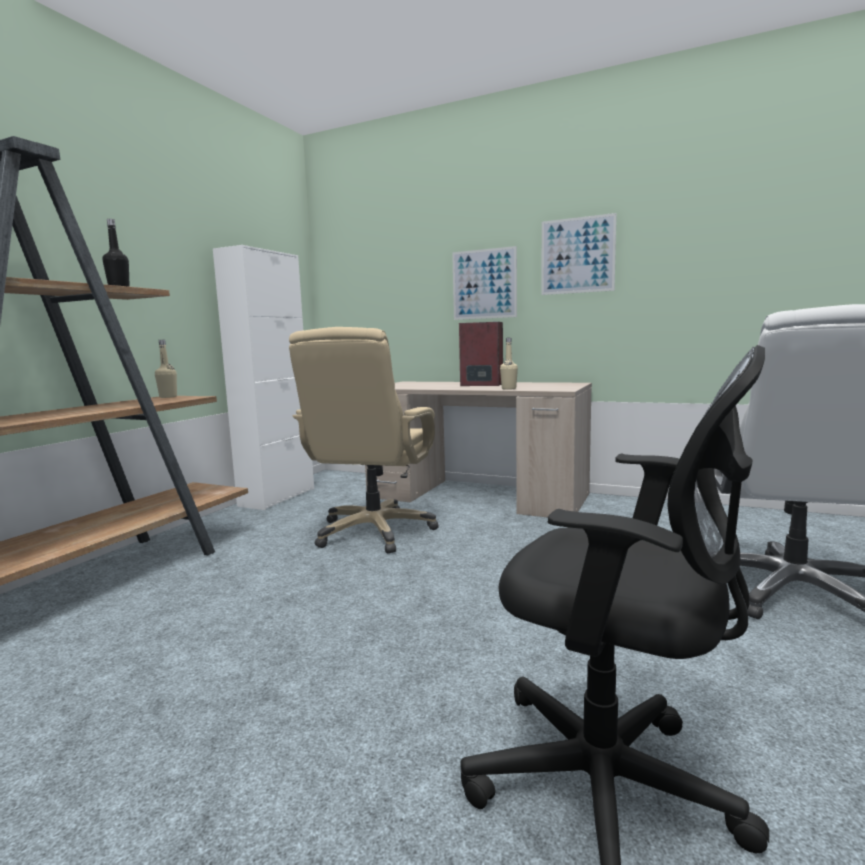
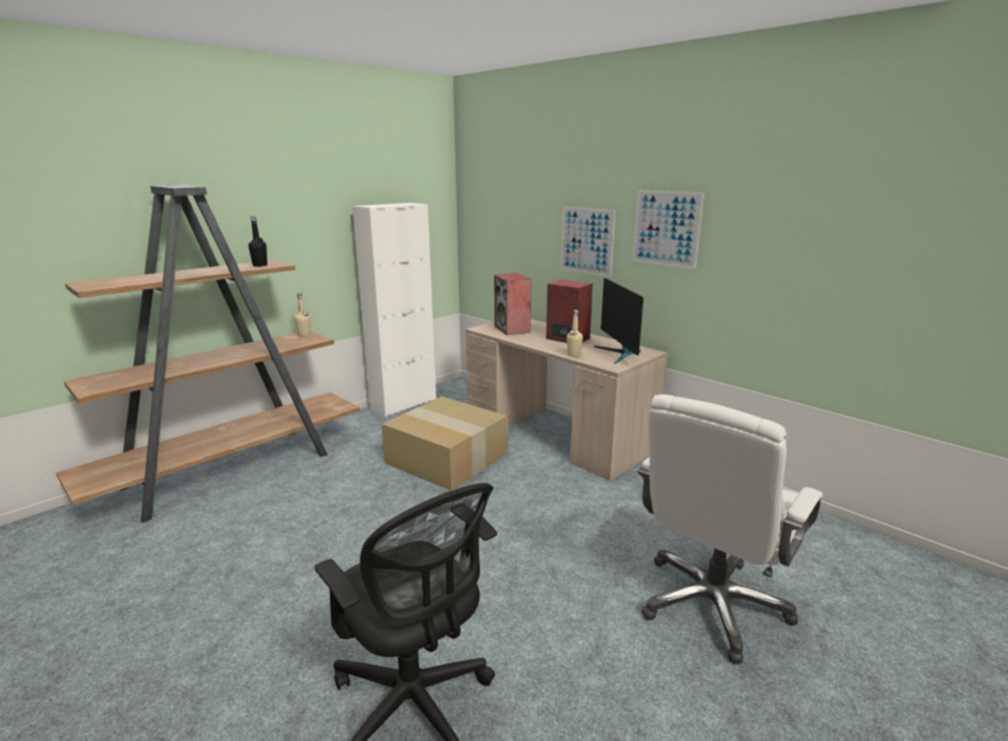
camera: 20 degrees right, 10 degrees up
beige office chair [289,327,439,554] -> cardboard box [382,396,507,491]
none -> speaker [494,273,532,335]
none -> monitor [594,278,644,364]

